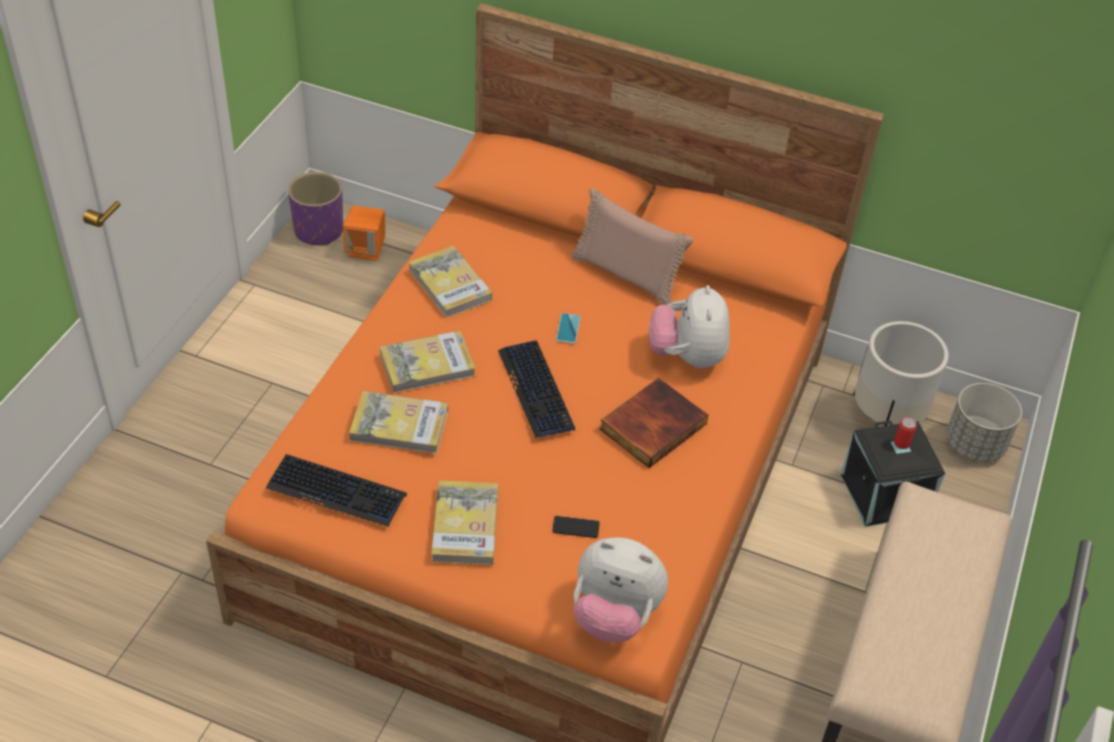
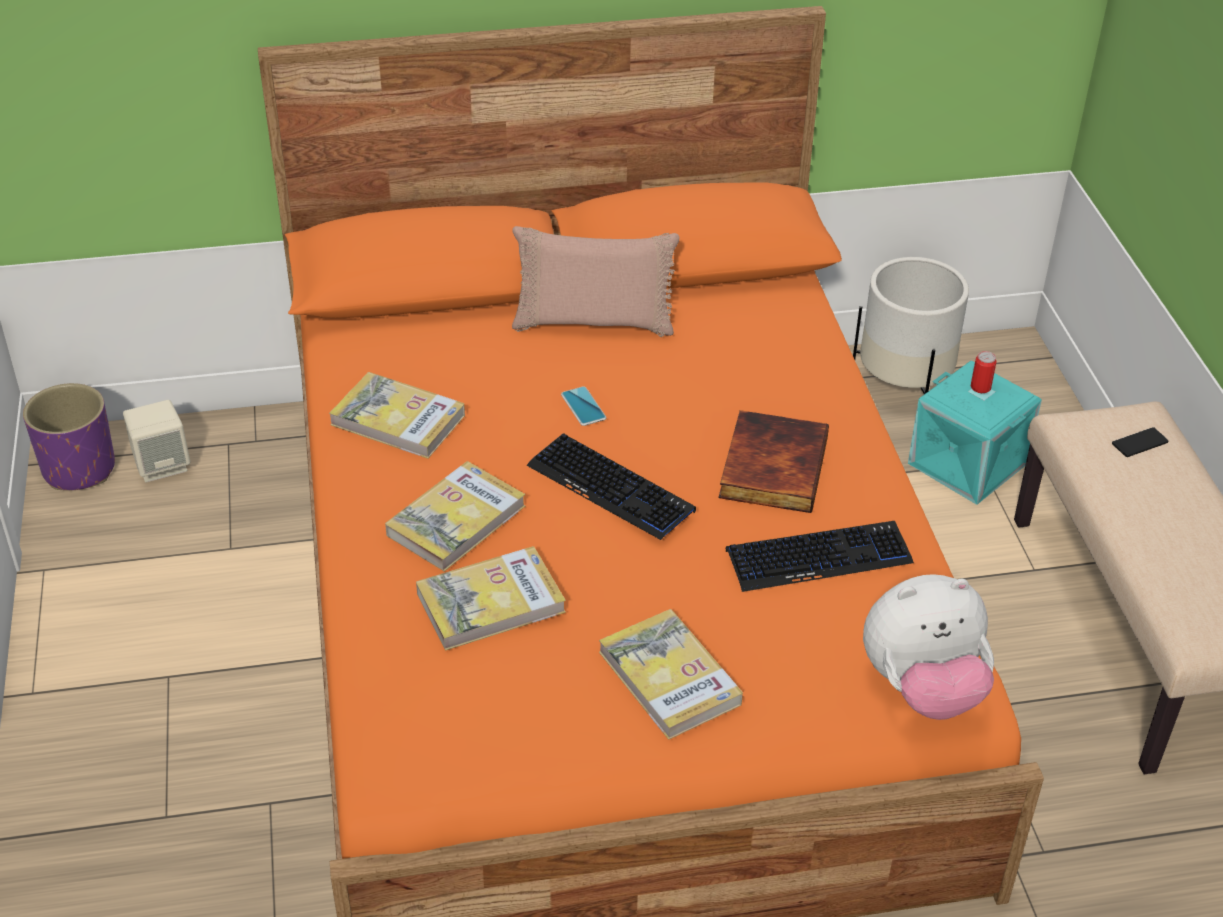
camera: 30 degrees left, 5 degrees down
keyboard [266,454,407,527] -> keyboard moved to [726,521,914,592]
orange speaker [343,206,385,261] -> beige speaker [123,400,190,482]
phone [552,516,600,538] -> phone moved to [1112,427,1168,457]
plush toy [649,285,730,368] -> none
black storage box [841,420,945,527] -> turquoise storage box [908,361,1042,505]
grey planter [946,383,1022,462] -> none

